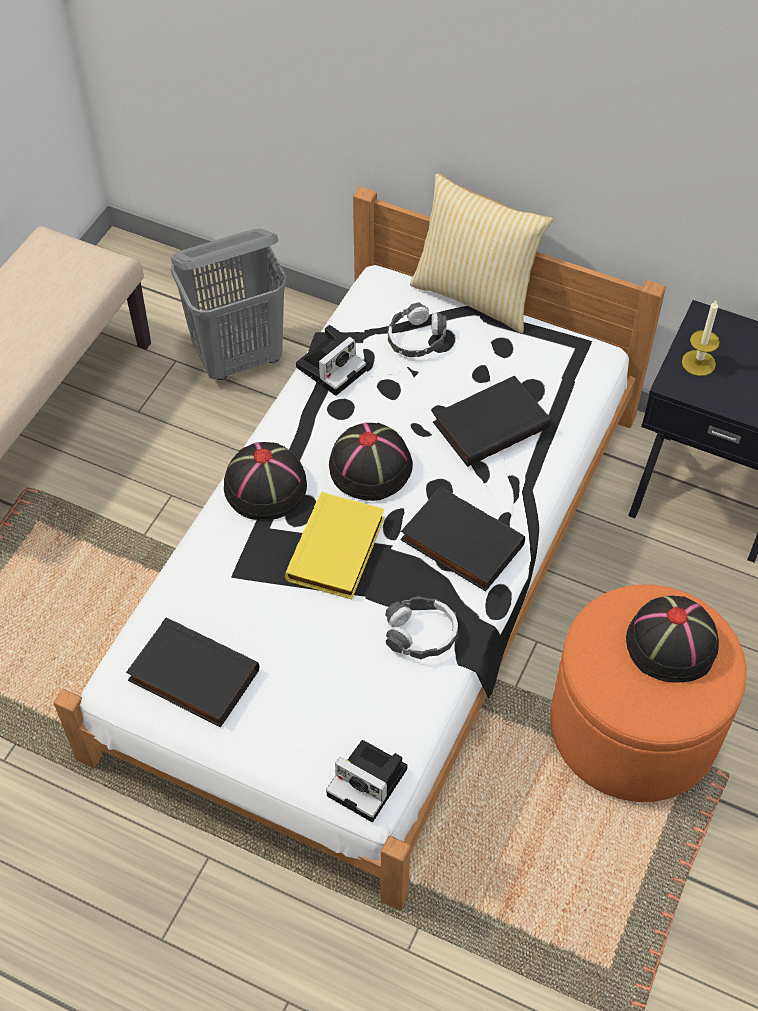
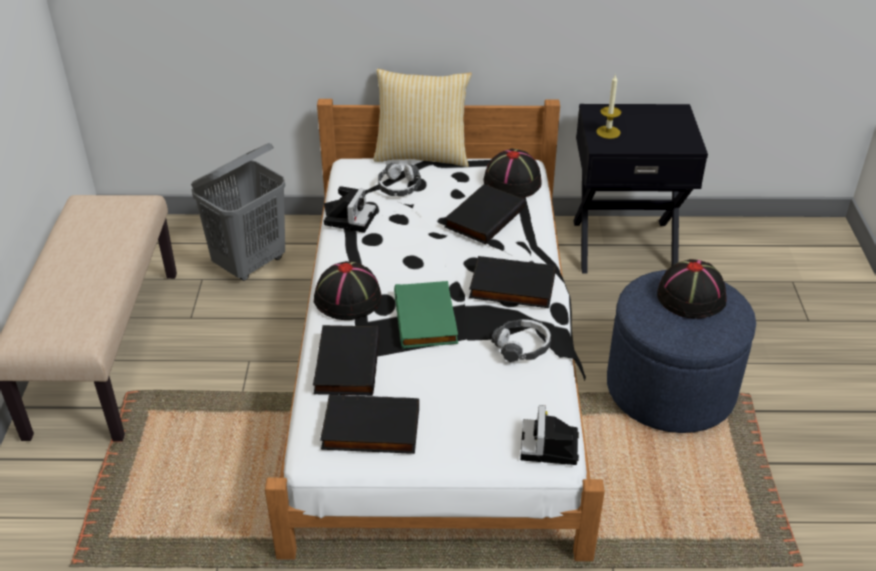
camera: 25 degrees left, 15 degrees down
yellow book [285,492,385,599] -> green book [394,281,458,349]
camera [326,740,407,822] -> camera turned 90 degrees clockwise [520,405,579,465]
black hat [329,423,413,501] -> black hat moved to [483,149,542,198]
orange ottoman [550,584,747,802] -> blue ottoman [607,270,756,433]
none -> black book [313,325,380,396]

